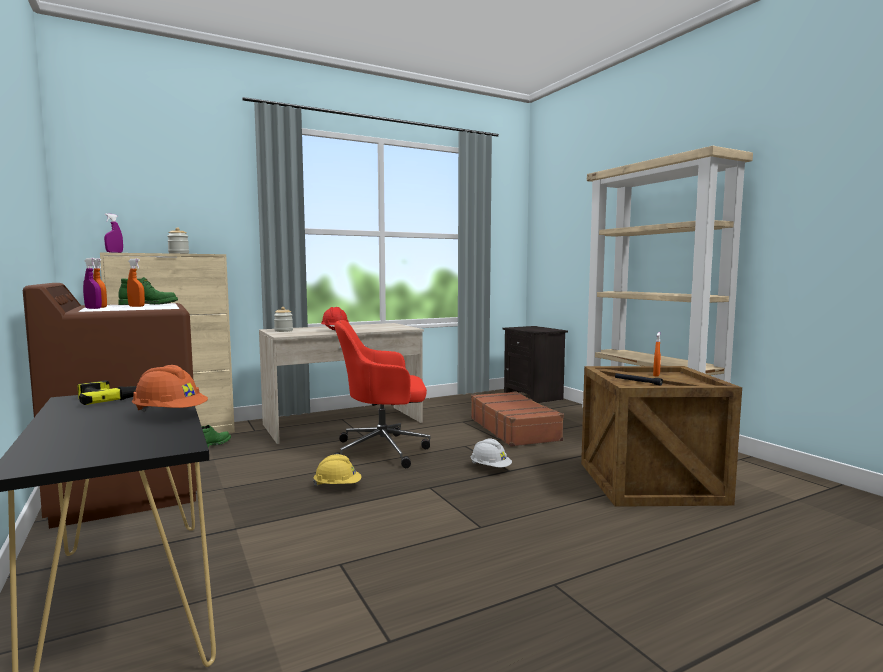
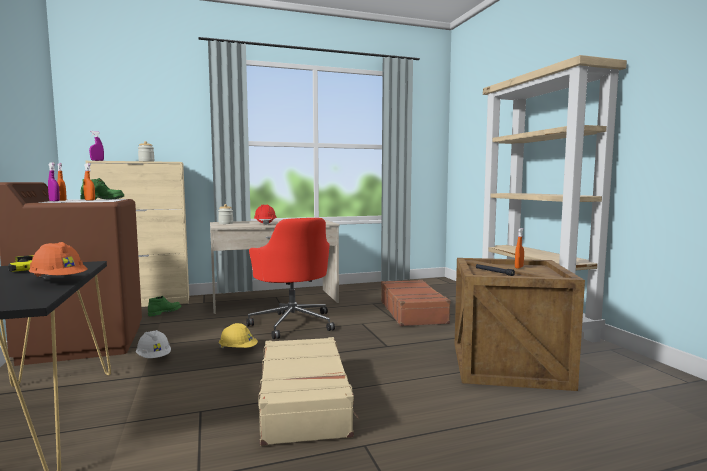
camera: 10 degrees right, 0 degrees up
red office chair [334,320,431,468] -> red office chair turned 120 degrees counterclockwise [246,218,335,339]
white hard hat [471,438,512,467] -> white hard hat moved to [136,330,171,358]
black nightstand [502,326,568,403] -> none
none -> beige suitcase [258,337,359,446]

